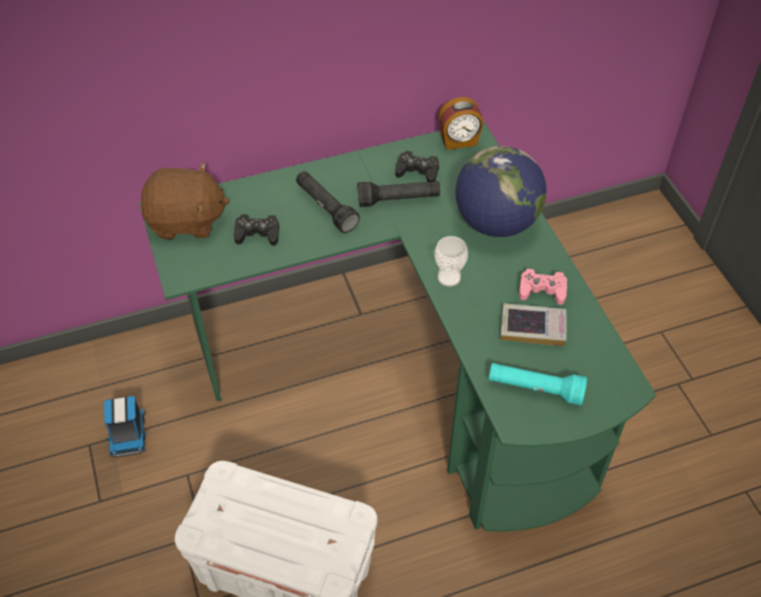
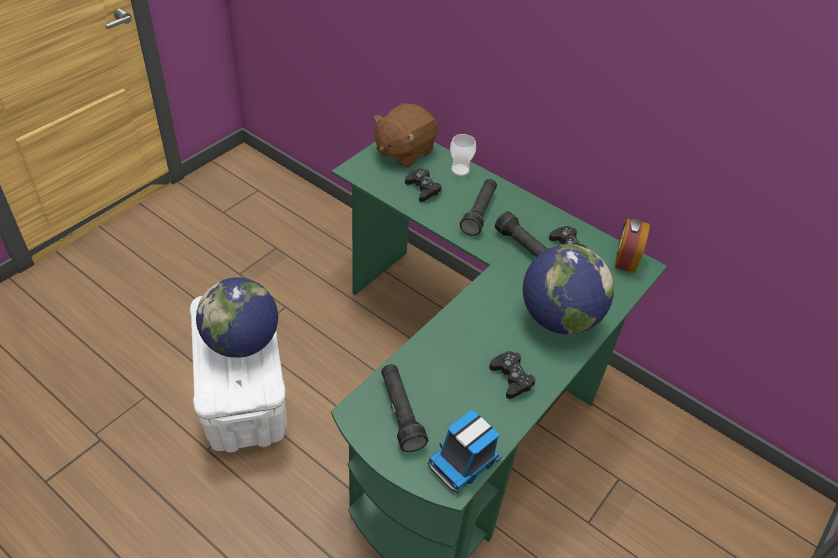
camera: 55 degrees right, 5 degrees down
toy truck [104,396,146,457] -> toy truck moved to [428,410,502,493]
brown plush toy [141,162,230,239] -> brown plush toy turned 75 degrees clockwise [373,103,439,168]
cup [434,236,468,287] -> cup moved to [450,134,476,176]
alarm clock [438,97,484,150] -> alarm clock turned 60 degrees clockwise [615,218,650,273]
turquoise flashlight [488,363,587,405] -> black flashlight [381,364,428,452]
book [500,303,566,346] -> none
pink game controller [519,268,567,305] -> black game controller [489,351,536,399]
none -> globe [196,278,278,358]

